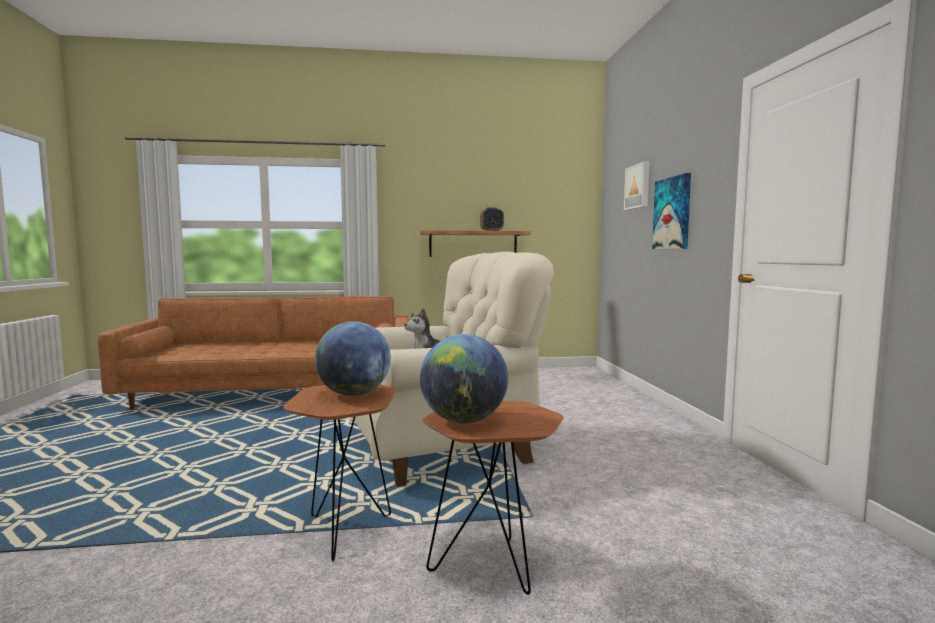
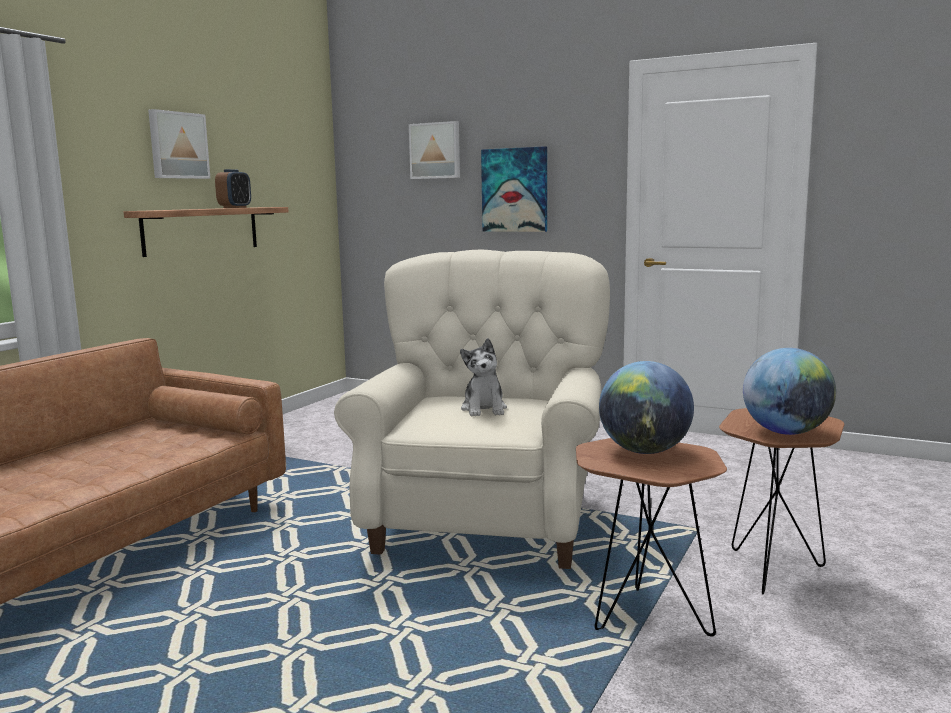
camera: 55 degrees left, 5 degrees up
none -> picture [148,109,211,179]

